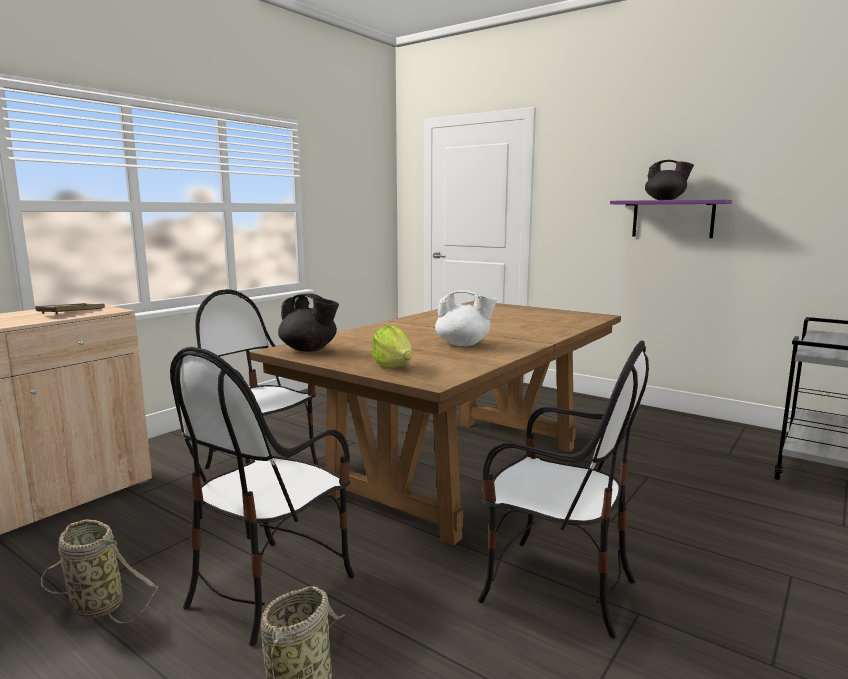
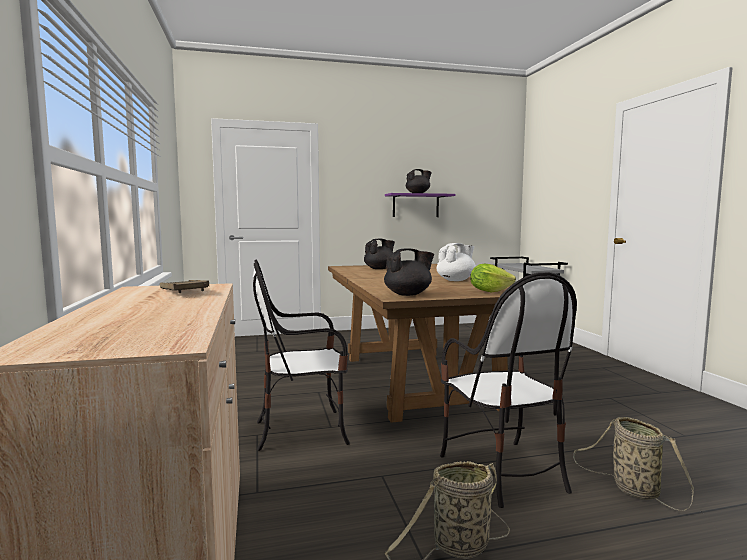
camera: 50 degrees left, 5 degrees down
chair [478,340,649,638] -> none
none -> black teapot [364,239,395,269]

